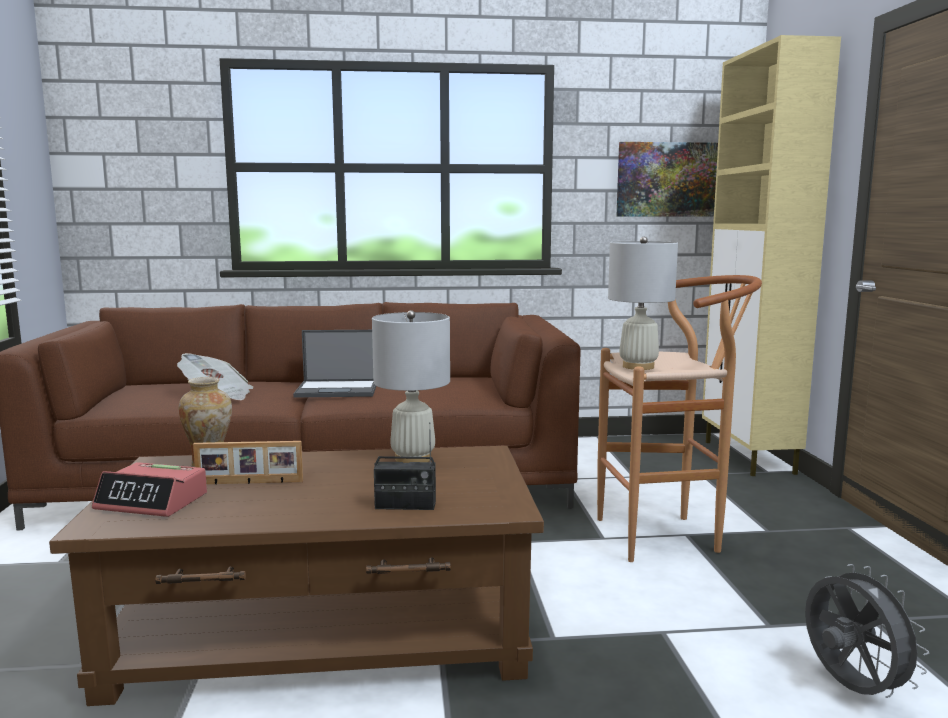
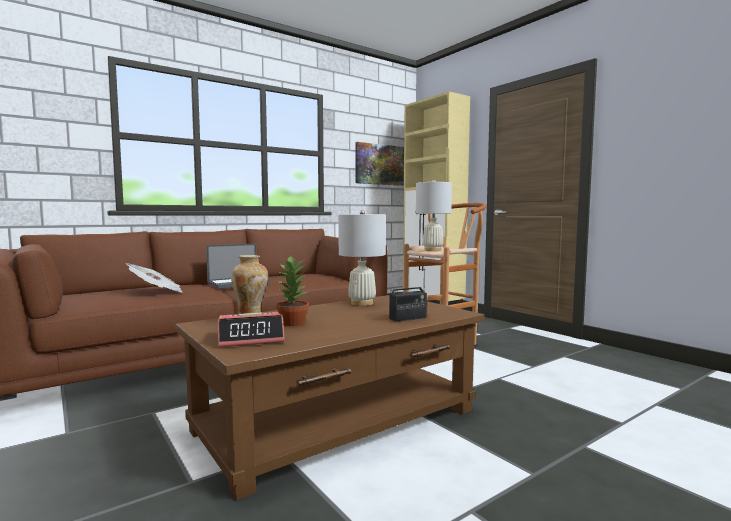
camera: 30 degrees left, 5 degrees down
picture frame [193,441,303,485] -> potted plant [276,256,309,326]
grey fan [805,564,929,698] -> none

